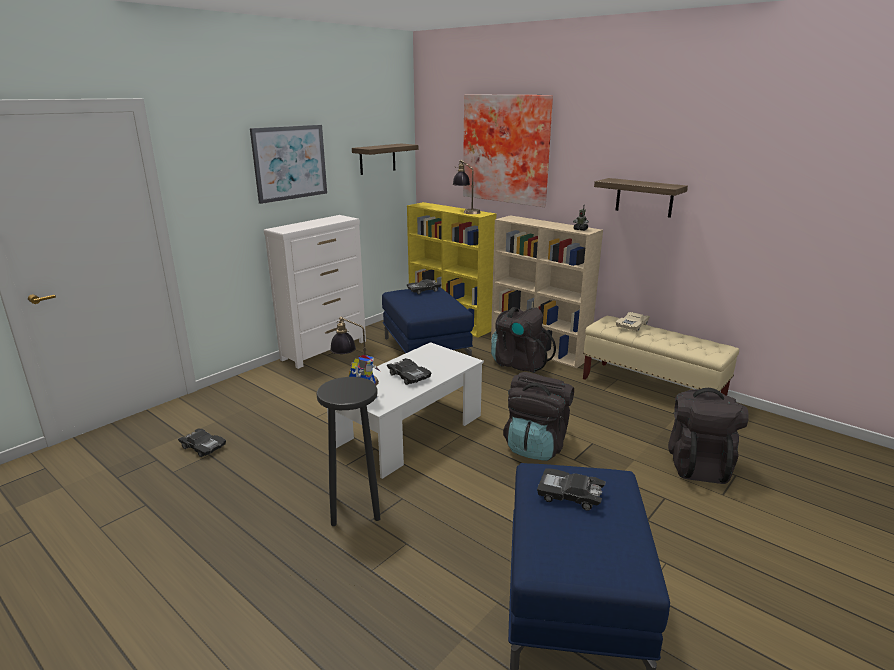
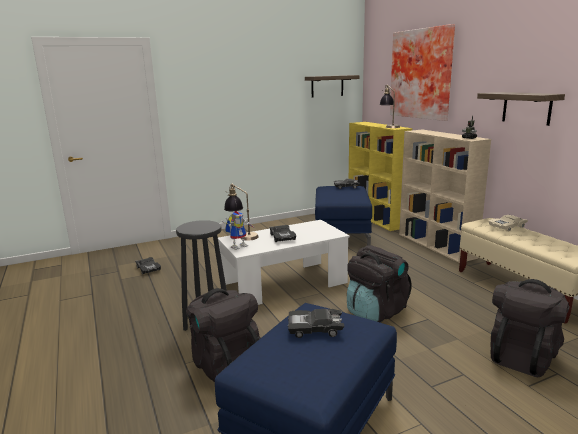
camera: 25 degrees right, 5 degrees down
picture [250,125,327,204] -> none
white dresser [264,215,366,369] -> none
black backpack [491,307,556,373] -> black backpack moved to [186,288,260,382]
black toy car [537,468,606,511] -> black toy car turned 45 degrees counterclockwise [288,309,345,338]

